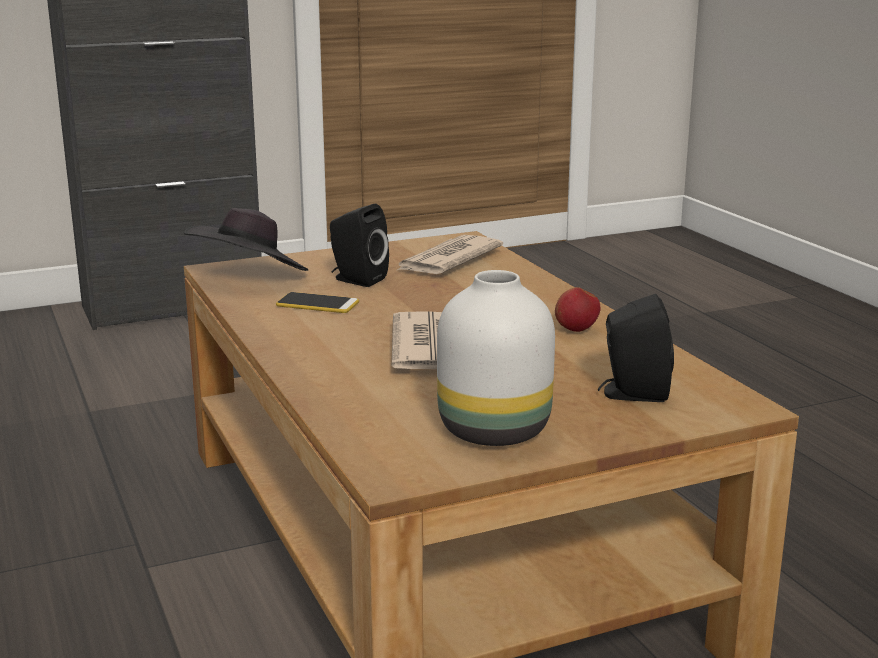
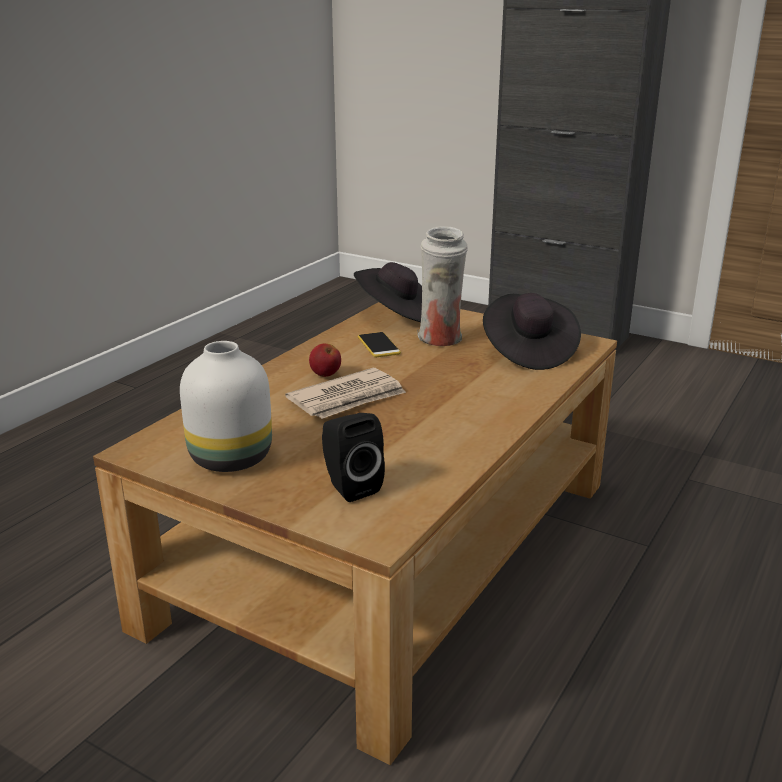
camera: 55 degrees right, 5 degrees up
black speaker [330,204,389,287] -> white vase [417,226,468,346]
newspaper [397,235,503,274] -> black hat [483,293,581,370]
apple [555,287,600,332] -> apple moved to [309,343,341,377]

